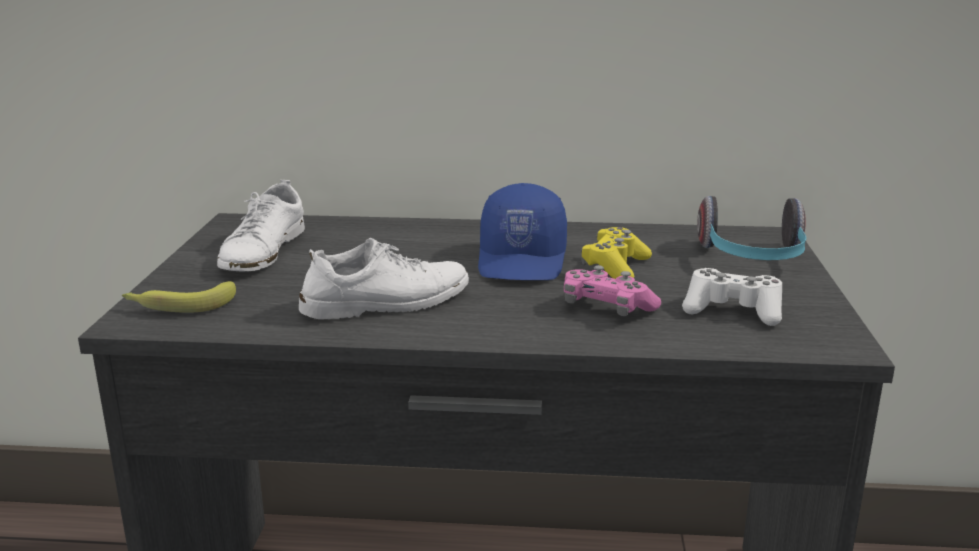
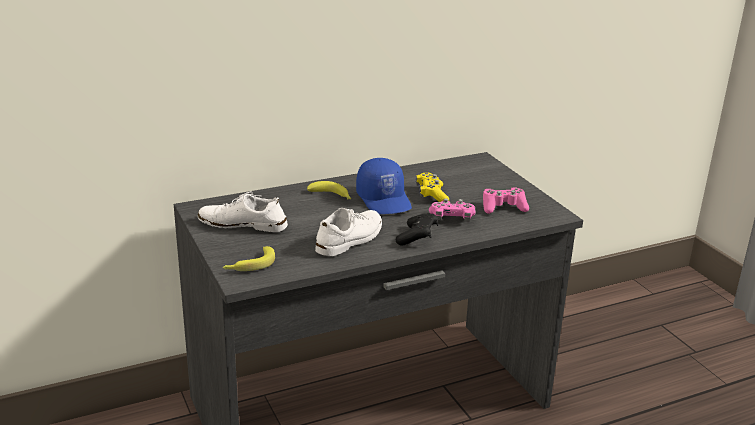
camera: 30 degrees left, 5 degrees up
white shoe [217,180,305,271] -> white shoe turned 120 degrees clockwise [198,192,288,232]
white game controller [682,268,782,326] -> pink game controller [483,188,529,214]
headphones [697,196,807,260] -> none
none -> banana [307,181,351,200]
none -> black game controller [396,214,438,246]

